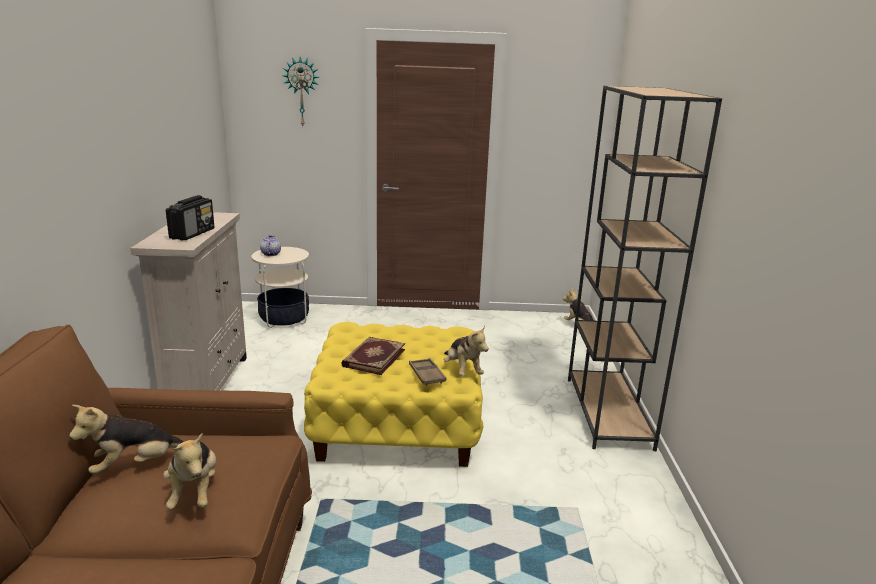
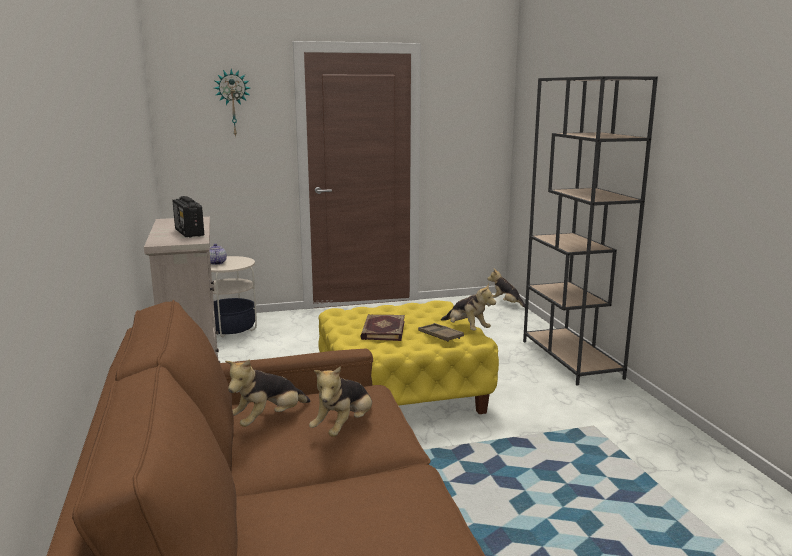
camera: 15 degrees left, 5 degrees down
plush toy [163,433,216,509] -> plush toy turned 60 degrees clockwise [309,366,372,437]
radio [166,195,214,241] -> radio turned 150 degrees clockwise [173,196,204,238]

